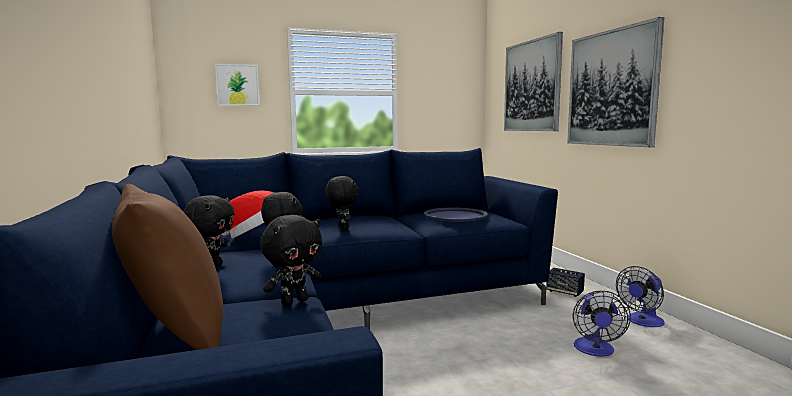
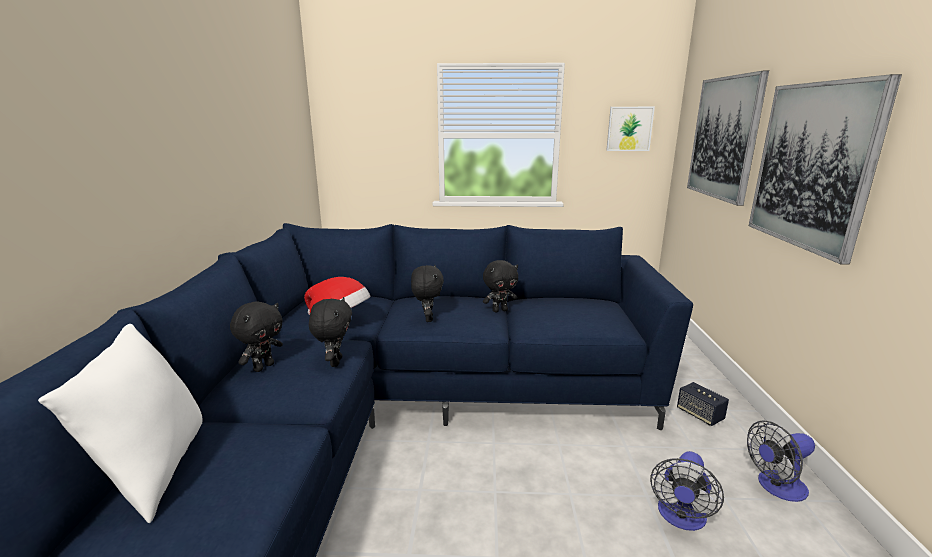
camera: 20 degrees right, 10 degrees up
brown pillow [112,184,223,350] -> white pillow [38,324,203,523]
picture [215,64,260,106] -> picture moved to [606,107,655,151]
black plush toy [260,215,322,306] -> black plush toy moved to [483,260,518,312]
blue tray [424,207,487,222] -> none

